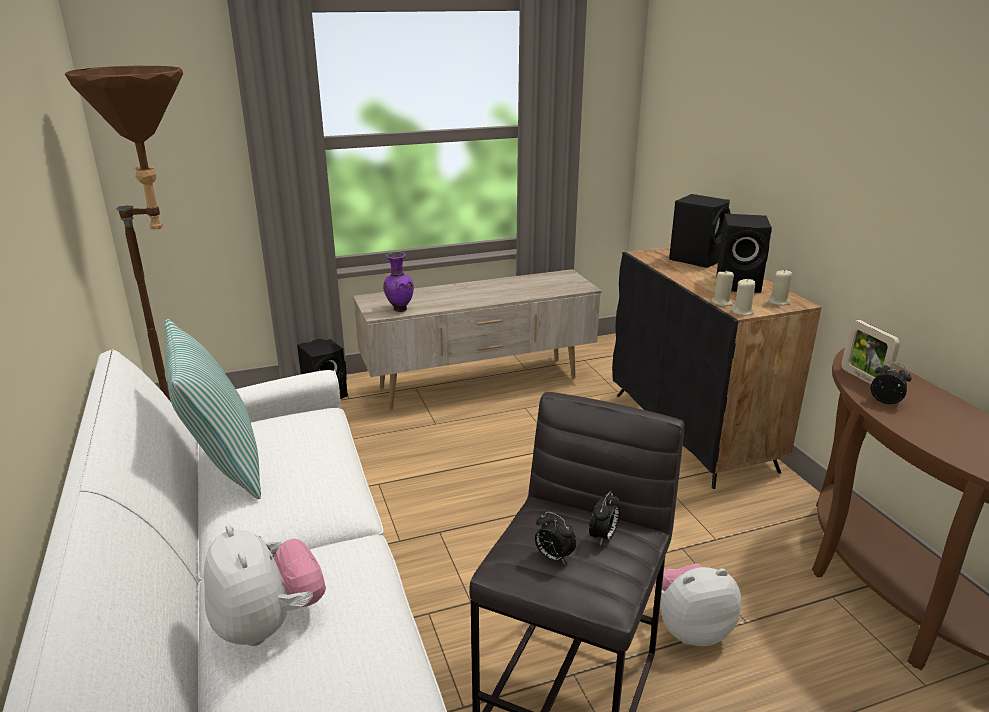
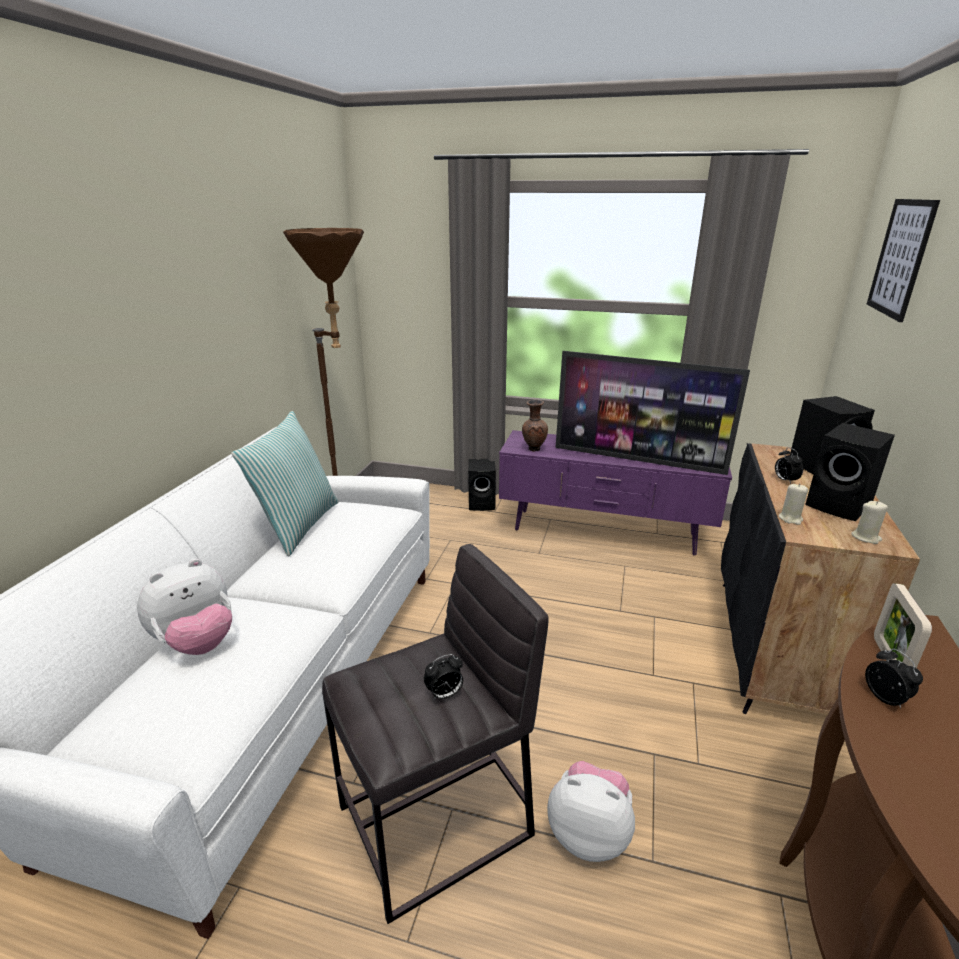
camera: 35 degrees right, 0 degrees up
plush toy [204,524,326,646] -> plush toy turned 45 degrees clockwise [137,559,232,655]
beige tv stand [353,269,601,410] -> purple tv stand [499,430,732,556]
purple vase [383,252,414,312] -> brown vase [522,400,548,452]
alarm clock [535,512,577,564] -> alarm clock moved to [775,447,803,484]
beige candle [731,278,755,316] -> none
none -> television [555,351,750,475]
none -> picture [867,199,940,322]

